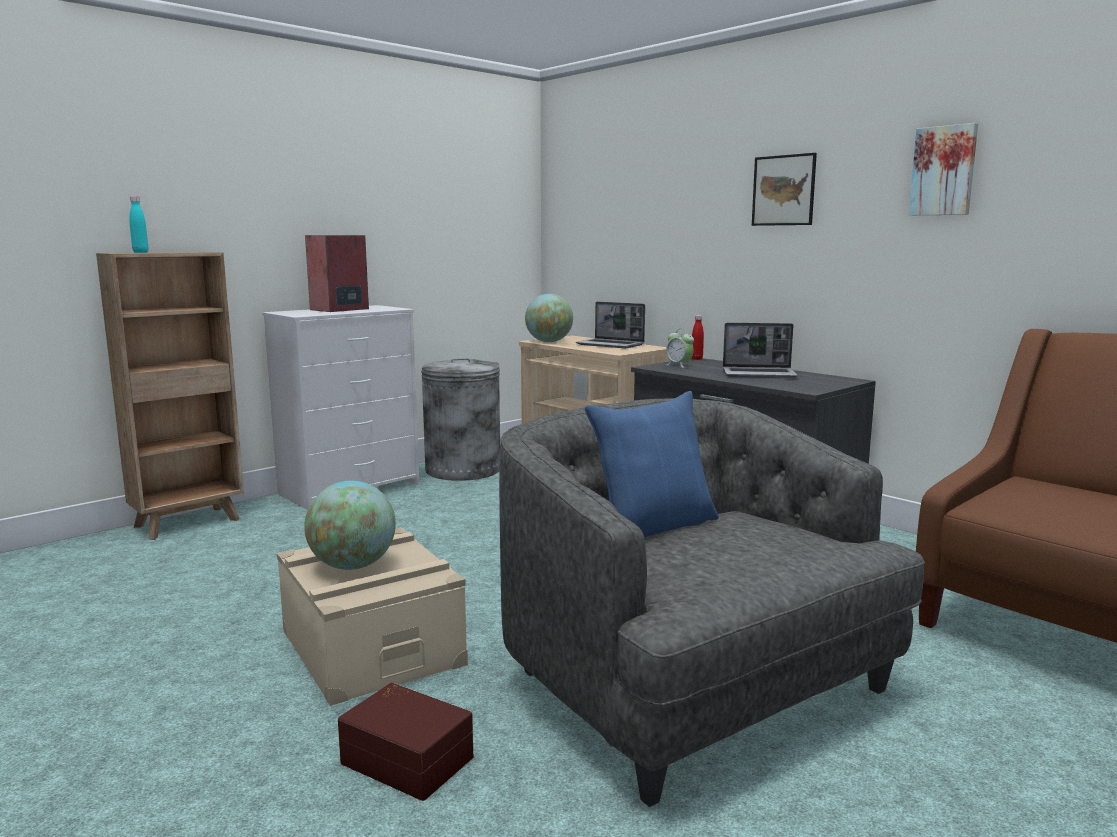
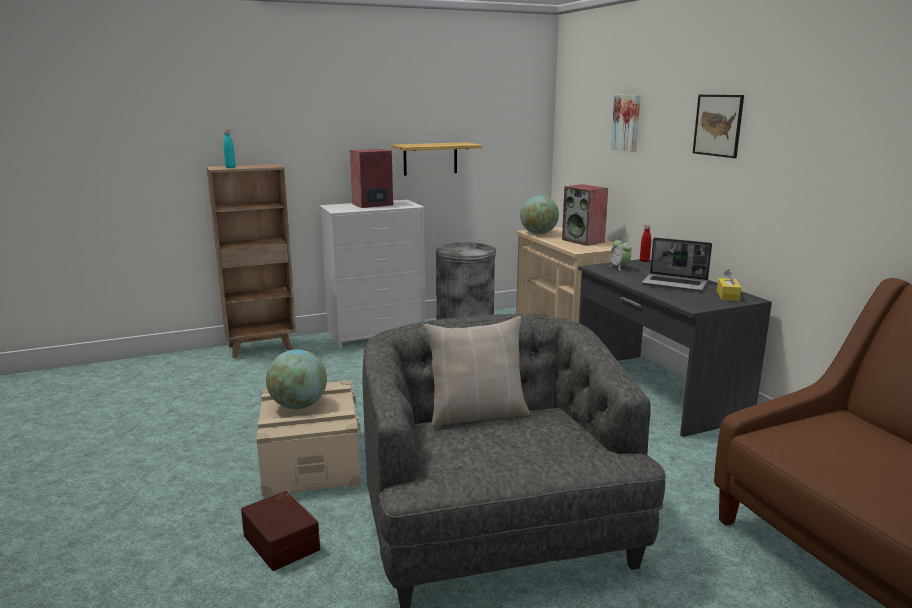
camera: 20 degrees right, 5 degrees up
laptop [576,302,645,348] -> speaker [562,184,608,246]
blue pillow [585,391,719,537] -> beige pillow [423,316,530,427]
picture [909,123,978,216] -> picture moved to [611,95,641,152]
none -> shelf [392,142,482,176]
none -> yellow tissue box [717,269,741,301]

